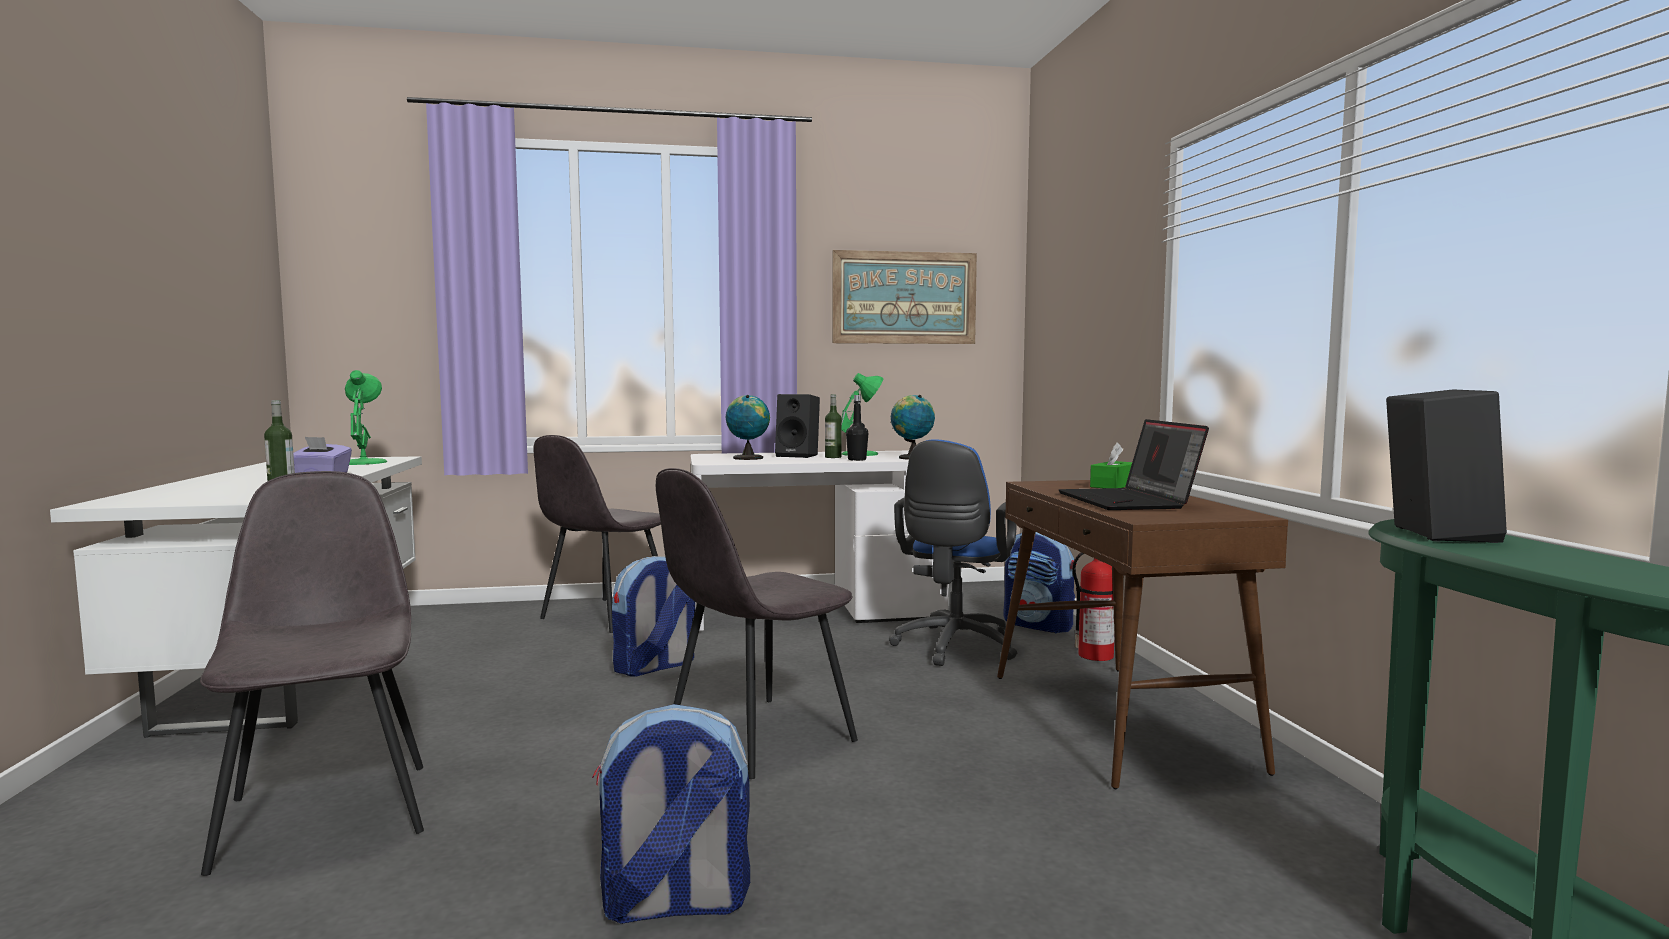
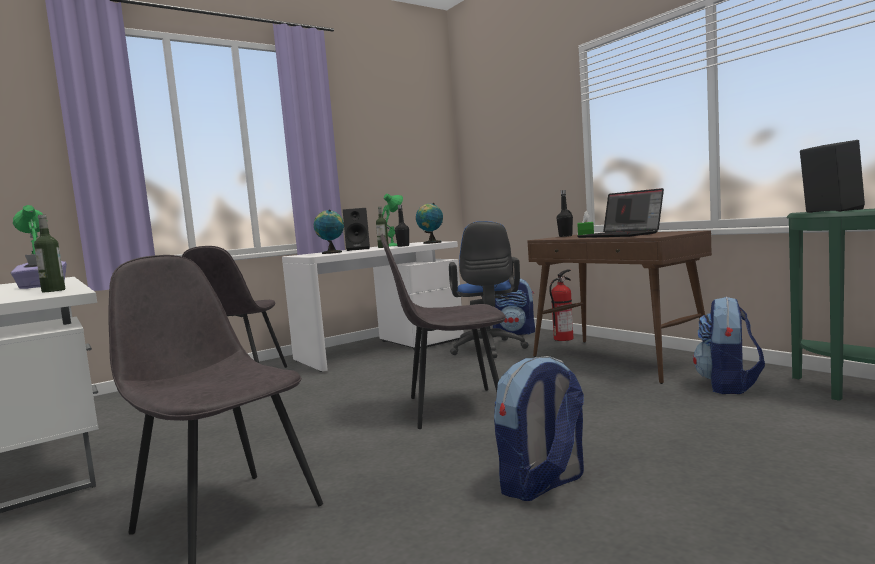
camera: 25 degrees left, 0 degrees up
backpack [612,556,695,677] -> backpack moved to [693,297,765,394]
grey chair [656,468,858,779] -> grey chair turned 60 degrees clockwise [380,234,506,429]
picture [832,250,977,344] -> none
none -> black bottle [557,190,573,237]

